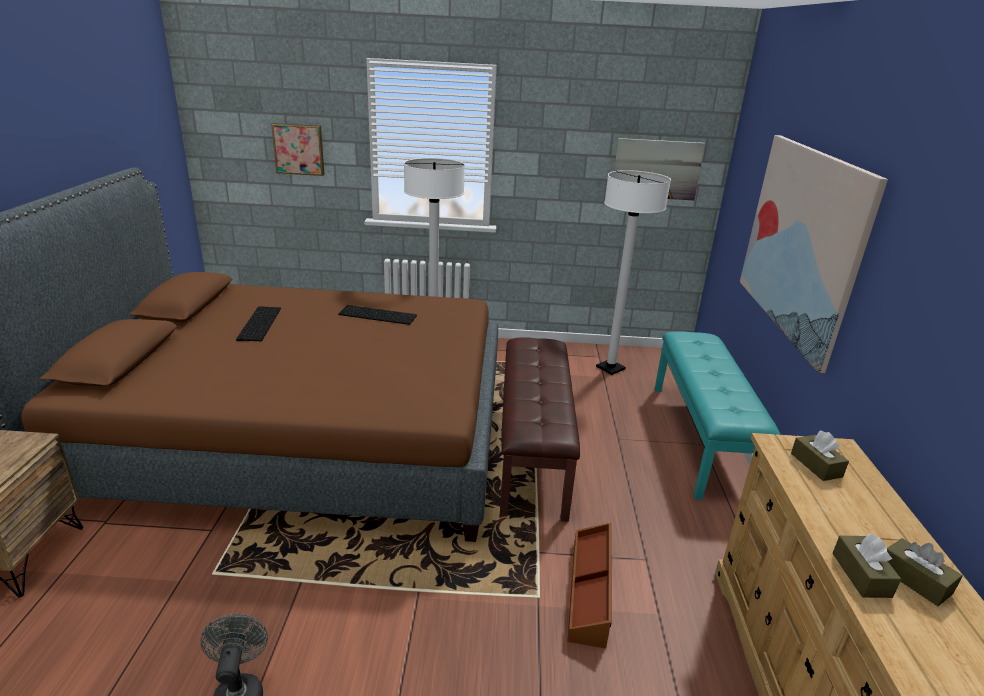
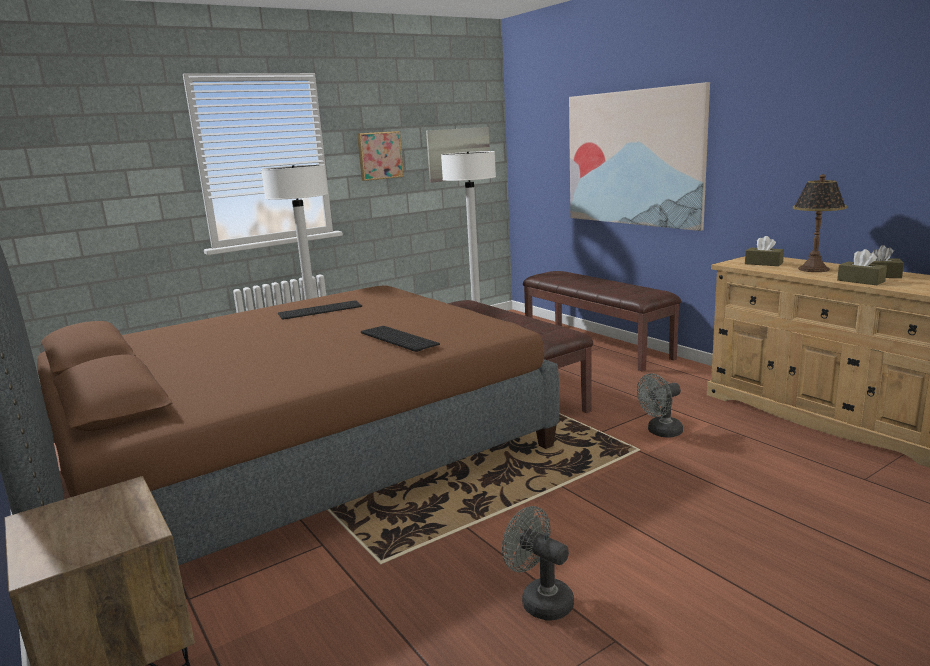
camera: 35 degrees left, 10 degrees down
keyboard [236,306,281,341] -> keyboard moved to [361,326,440,352]
picture [271,123,325,176] -> picture moved to [357,131,404,181]
brown storage box [568,523,612,649] -> grey fan [637,374,683,438]
turquoise bench [655,332,781,500] -> brown bench [523,271,681,371]
none -> table lamp [793,174,847,272]

